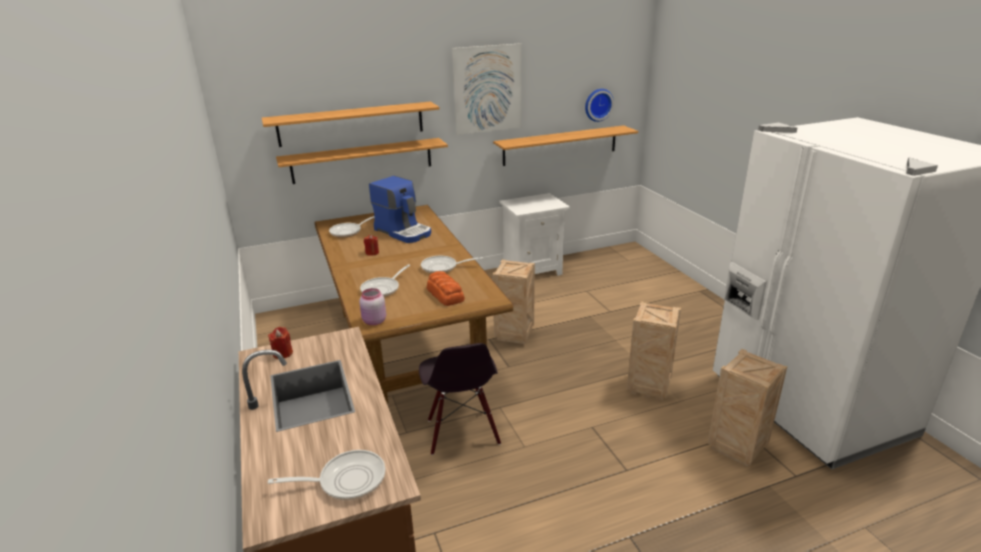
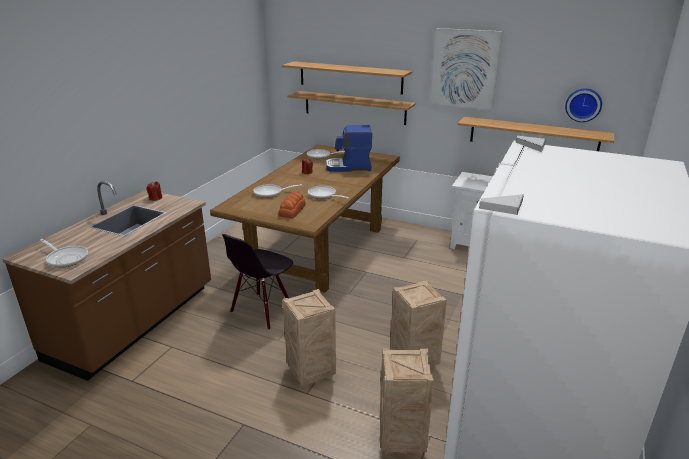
camera: 45 degrees right, 0 degrees up
pink jar [359,288,386,325] -> none
coffee machine [369,176,431,243] -> coffee machine turned 90 degrees clockwise [326,125,372,172]
crate [492,259,535,344] -> crate moved to [283,289,336,388]

